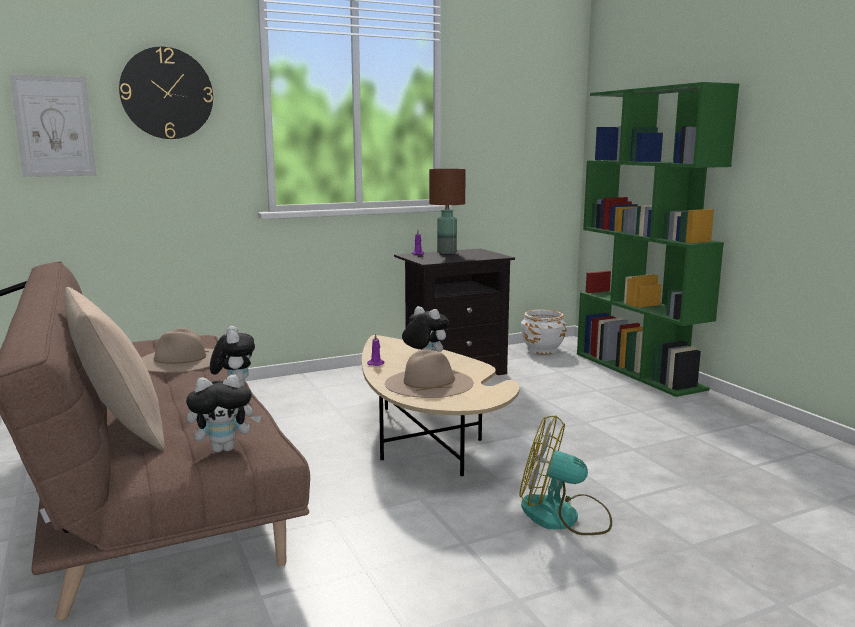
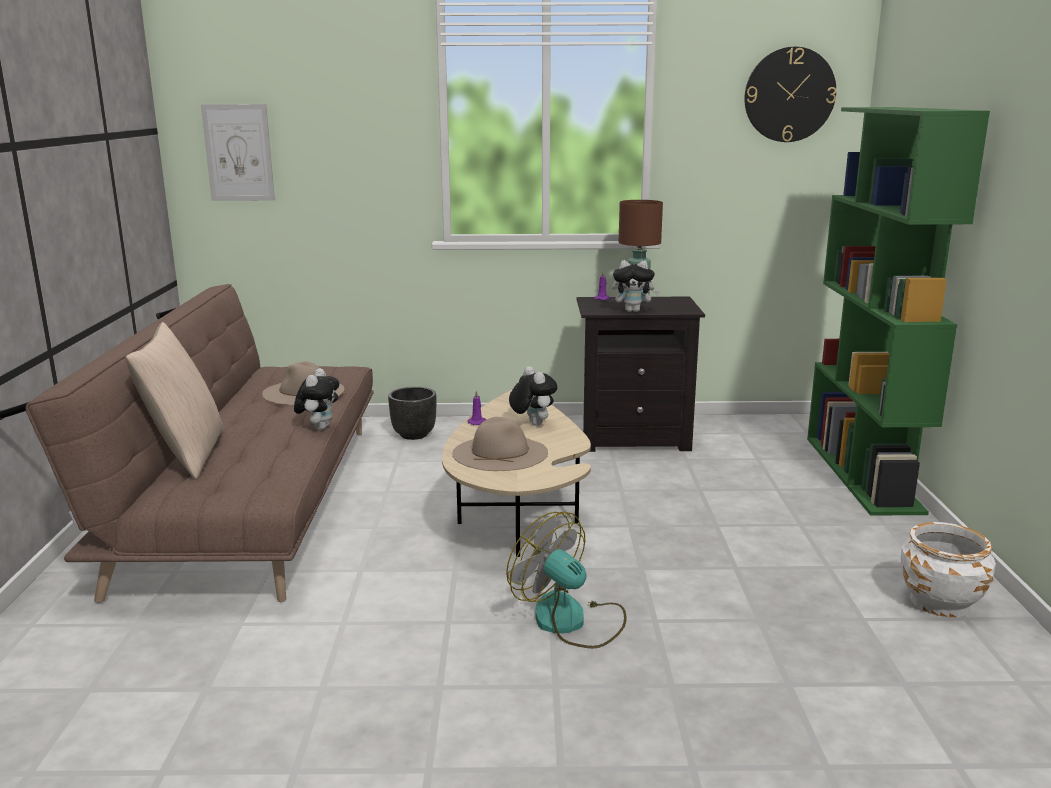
camera: 25 degrees right, 5 degrees up
wall clock [119,47,213,139] -> wall clock moved to [744,47,836,142]
plush toy [186,375,261,453] -> plush toy moved to [612,260,660,312]
white planter [521,310,567,354] -> white planter moved to [901,522,996,617]
none -> black planter [388,387,436,440]

